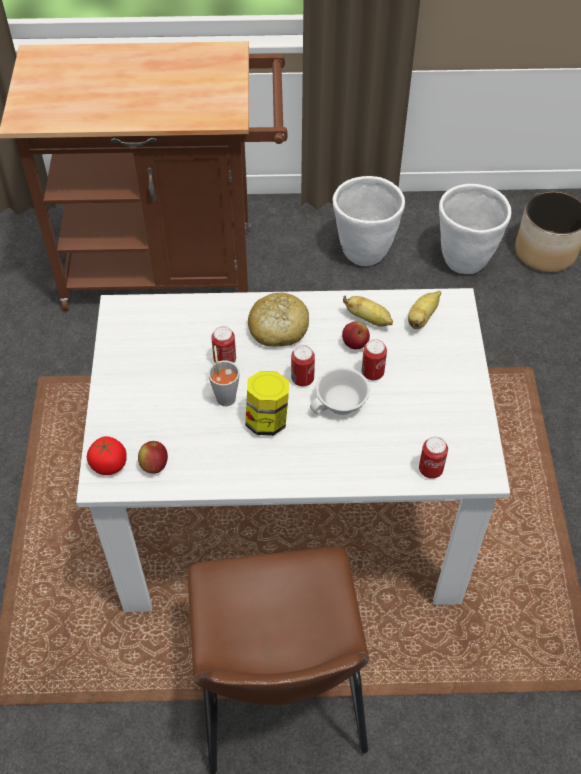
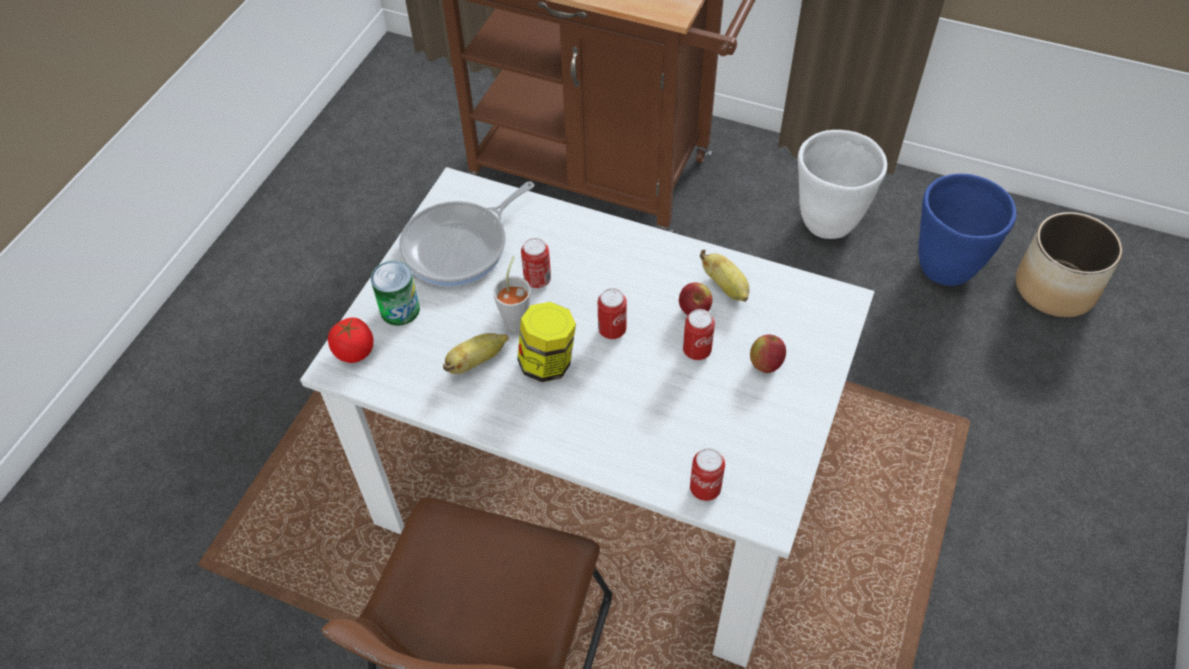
camera: 25 degrees right, 0 degrees up
apple [138,441,168,473] -> apple moved to [750,335,786,373]
bread [248,292,309,347] -> none
white cup [310,367,370,415] -> none
banana [408,291,441,329] -> banana moved to [443,333,509,374]
white planter [439,184,511,274] -> blue planter [918,173,1016,286]
none -> can [371,261,420,326]
none -> frying pan [399,181,534,286]

